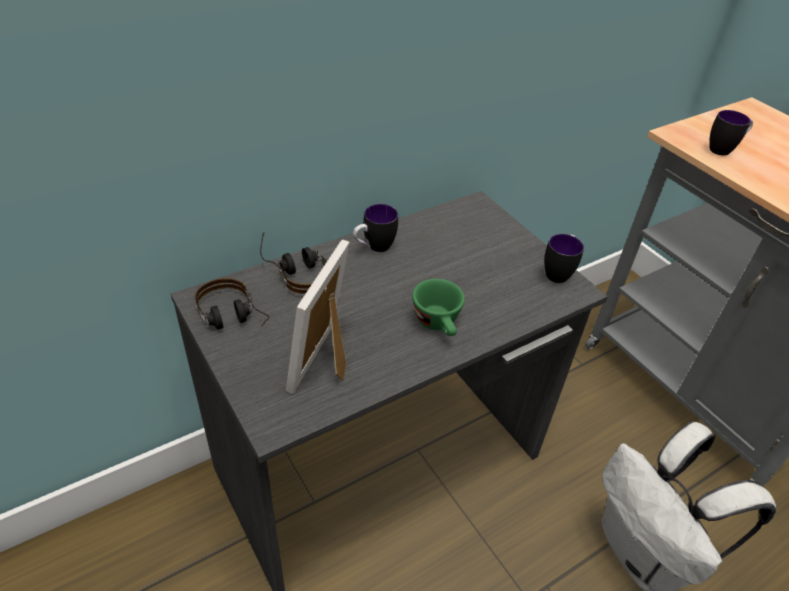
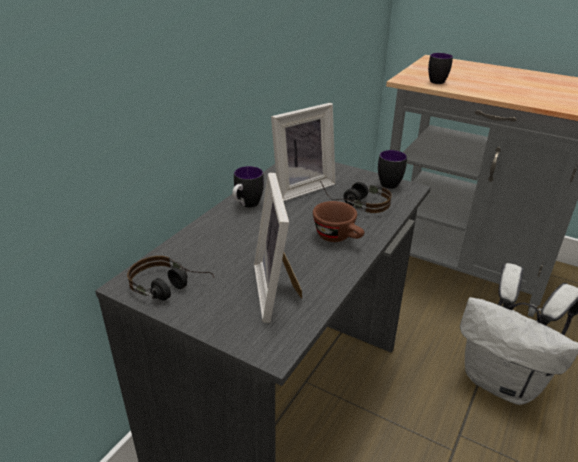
camera: 25 degrees left, 10 degrees down
headphones [260,232,328,294] -> headphones moved to [320,181,392,213]
green cup [412,279,465,336] -> brown cup [313,201,364,242]
none -> picture frame [271,103,336,201]

